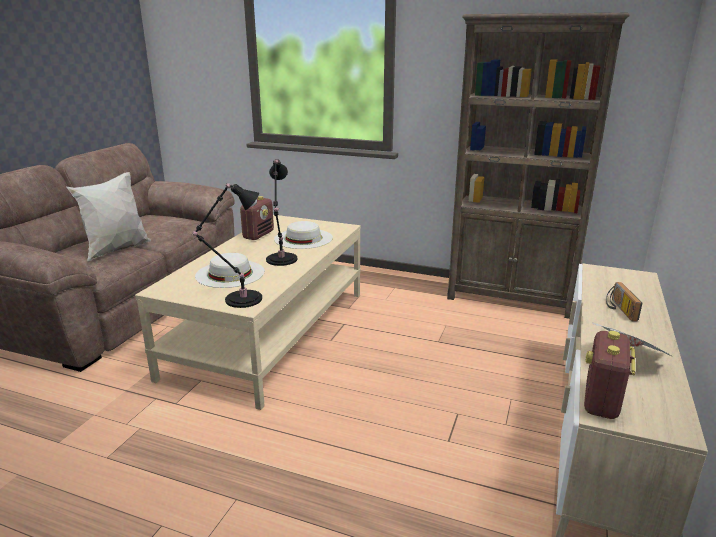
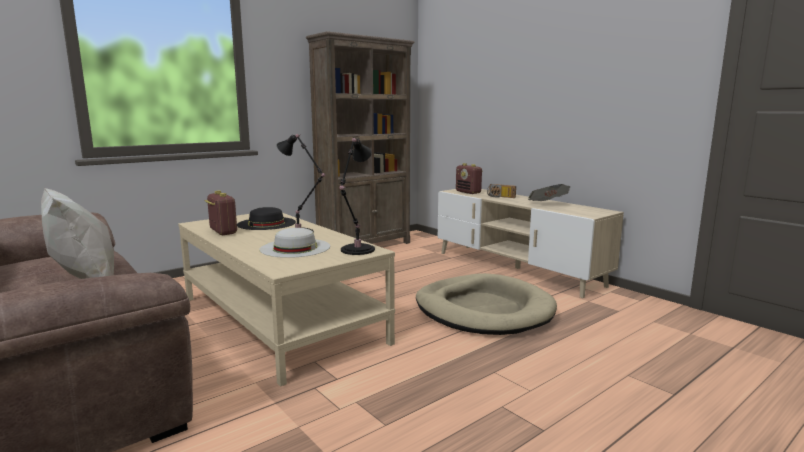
camera: 60 degrees left, 10 degrees down
white hat [274,221,333,249] -> black hat [237,207,296,230]
radio [584,331,635,419] -> radio moved to [456,163,483,194]
none -> beige dog bed [416,273,557,335]

